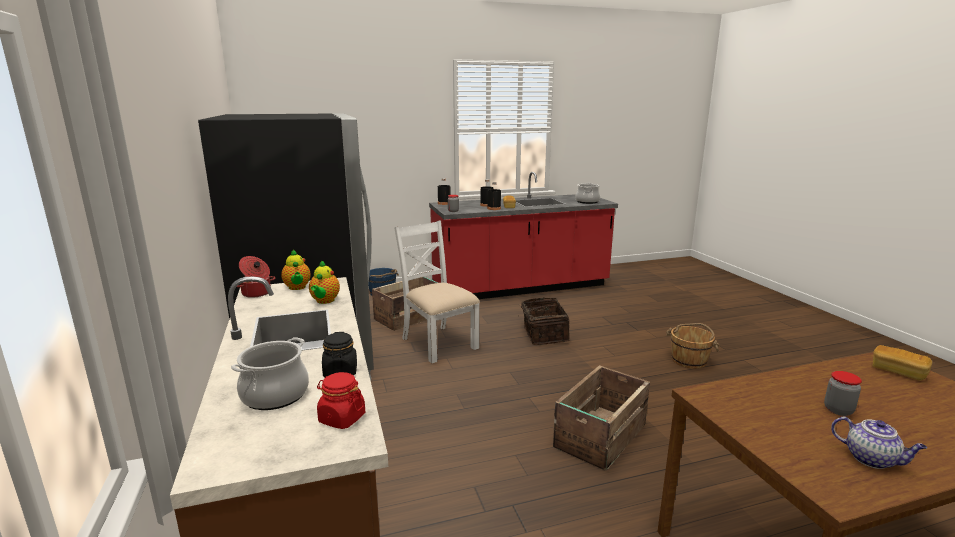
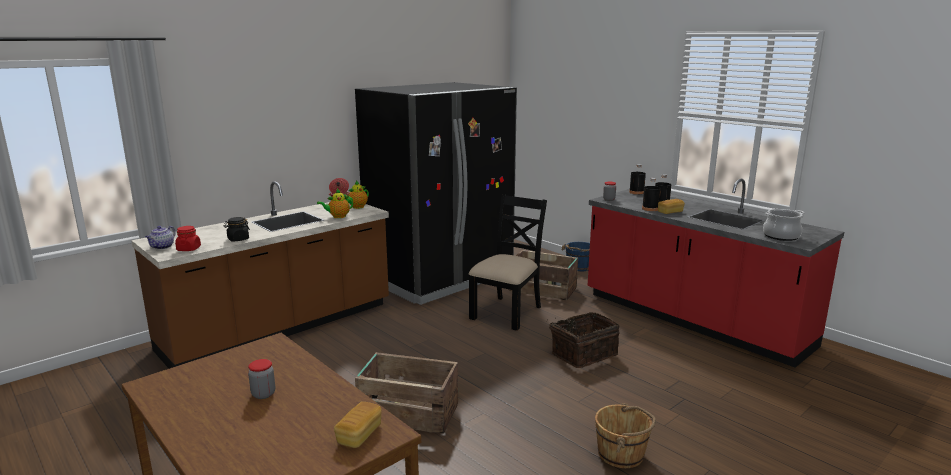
camera: 65 degrees right, 0 degrees up
cooking pot [231,338,309,410] -> none
white chair [394,220,480,363] -> black chair [469,194,547,331]
teapot [831,417,927,469] -> teapot moved to [145,226,176,249]

